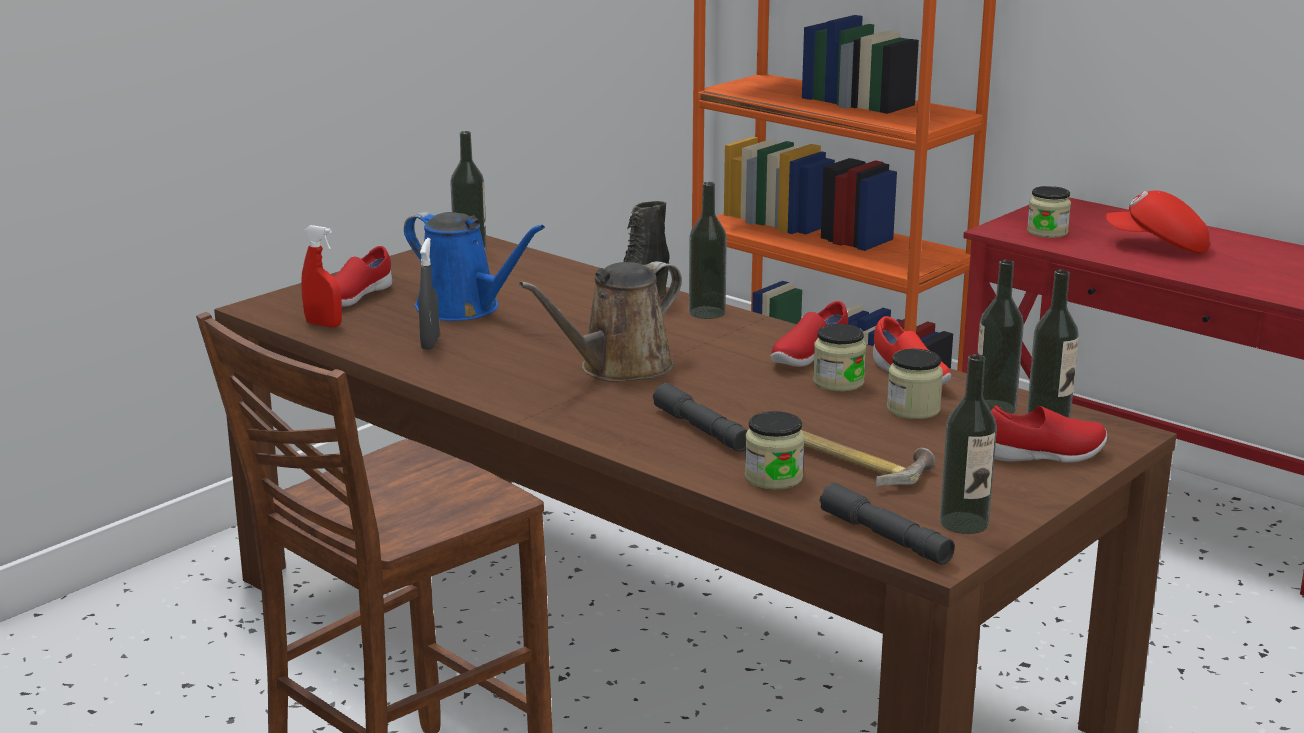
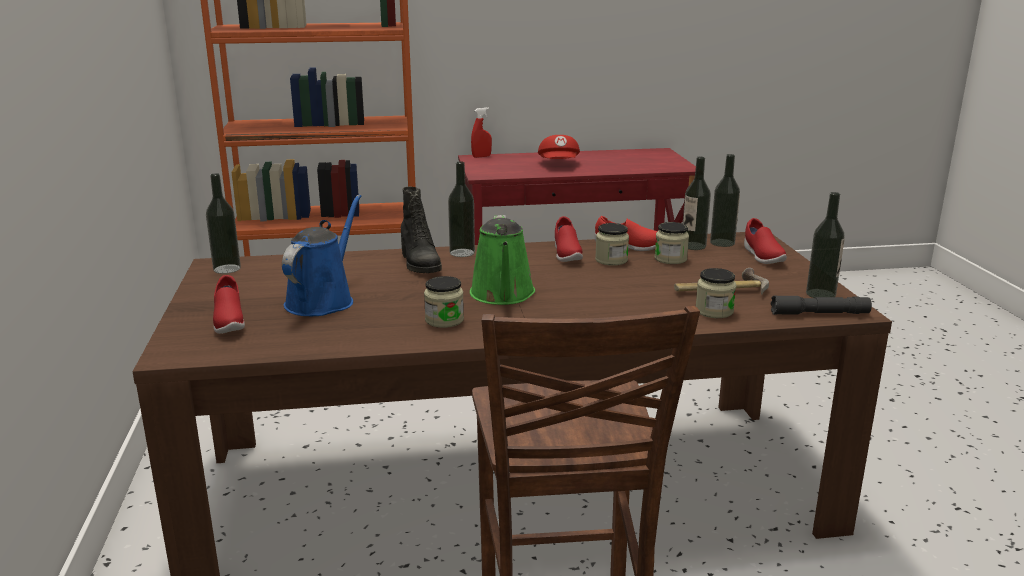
camera: 50 degrees left, 0 degrees up
red spray bottle [301,225,342,327] -> red spray bottle moved to [471,107,492,158]
blue watering can [404,212,545,321] -> blue watering can turned 60 degrees counterclockwise [282,194,361,316]
grey spray bottle [419,238,439,350] -> none
brown watering can [519,261,682,382] -> green watering can [470,215,535,305]
grey flashlight [653,383,748,452] -> none
red shoe [991,405,1107,463] -> red shoe turned 135 degrees clockwise [744,218,787,264]
jar [1027,186,1071,238] -> jar moved to [424,276,464,328]
red cap [1105,191,1210,253] -> red cap turned 60 degrees counterclockwise [538,135,580,159]

